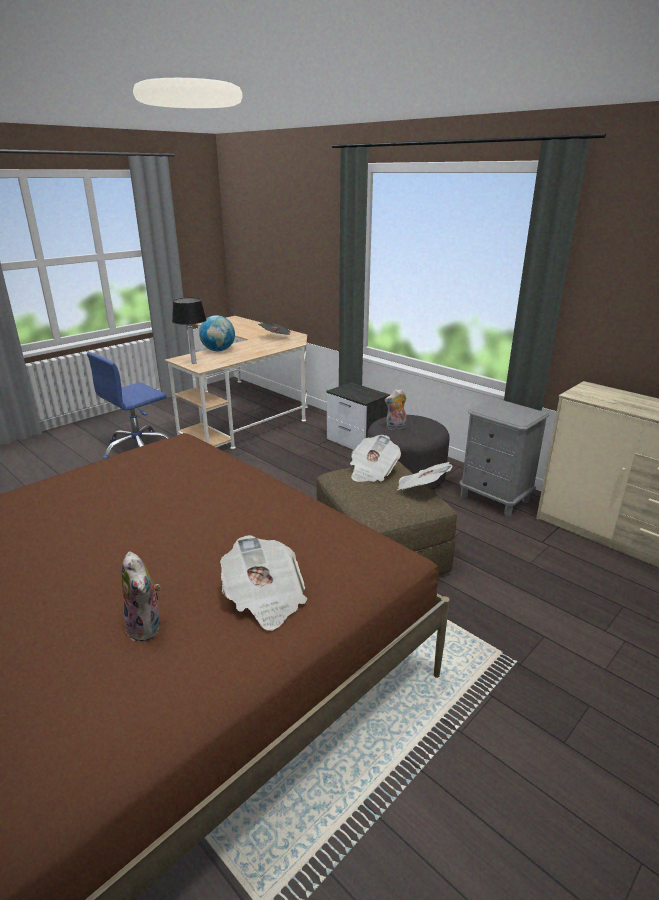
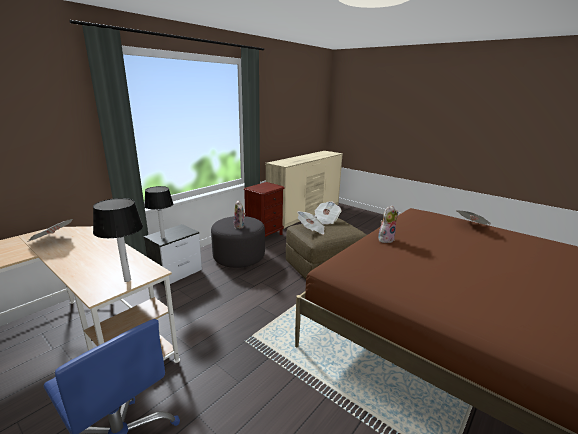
camera: 95 degrees left, 5 degrees down
plush toy [121,552,161,641] -> plush toy moved to [378,206,398,243]
globe [199,315,235,351] -> none
grey nightstand [459,398,549,516] -> brown nightstand [244,182,285,237]
none -> table lamp [144,186,173,239]

